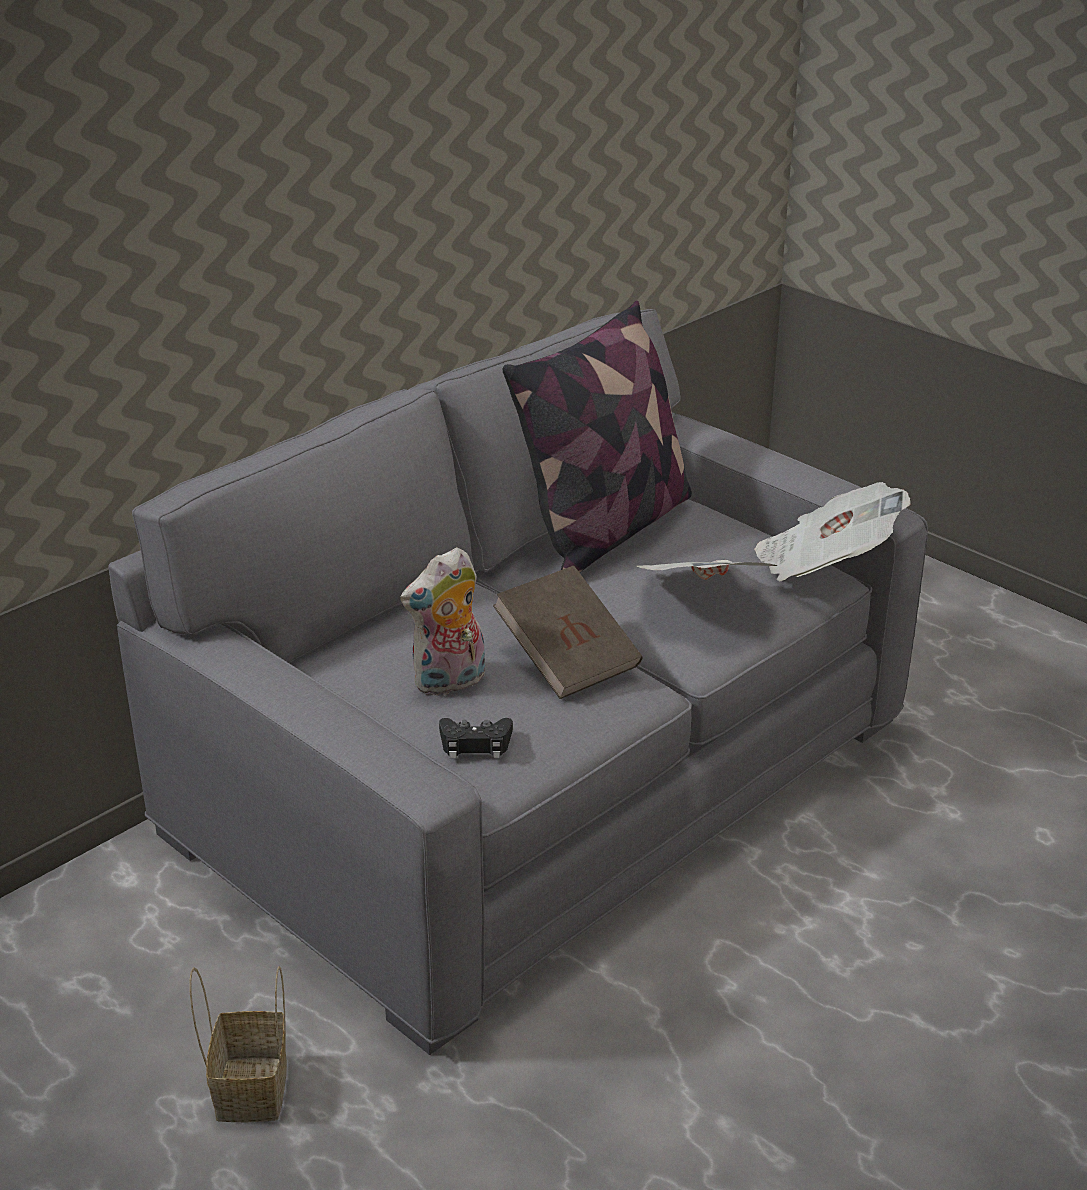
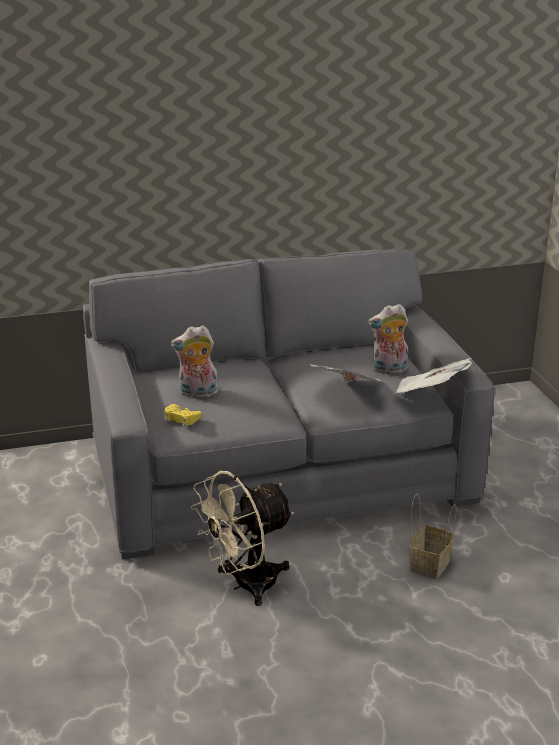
camera: 30 degrees right, 5 degrees down
basket [189,966,287,1122] -> basket moved to [409,493,456,579]
black game controller [439,718,513,758] -> yellow game controller [164,404,201,427]
brown book [493,565,643,699] -> none
pillow [502,301,692,573] -> none
none -> beige fan [190,471,294,606]
none -> plush toy [368,304,408,374]

